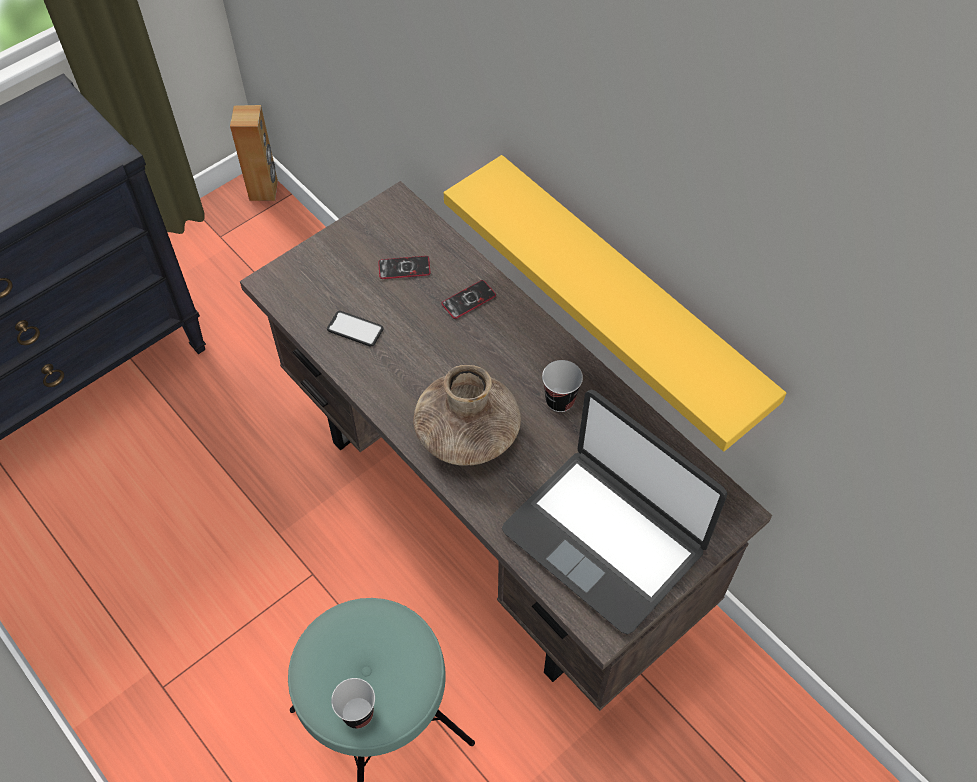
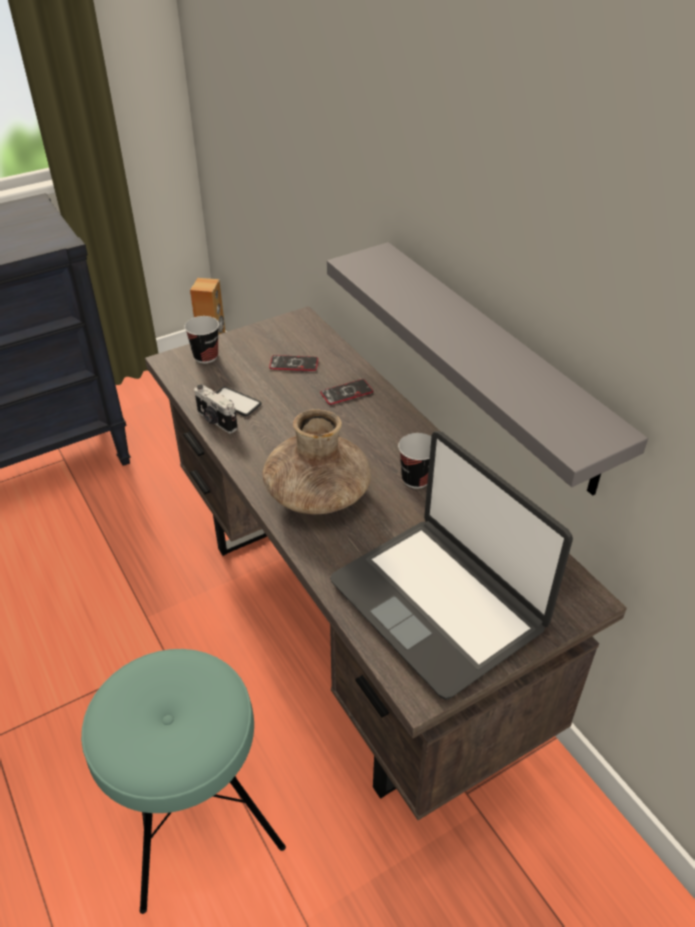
camera: 10 degrees right, 15 degrees down
cup [331,678,375,728] -> cup moved to [184,316,219,363]
yellow shelf [444,155,786,452] -> grey shelf [327,242,648,496]
none -> camera [194,384,238,433]

